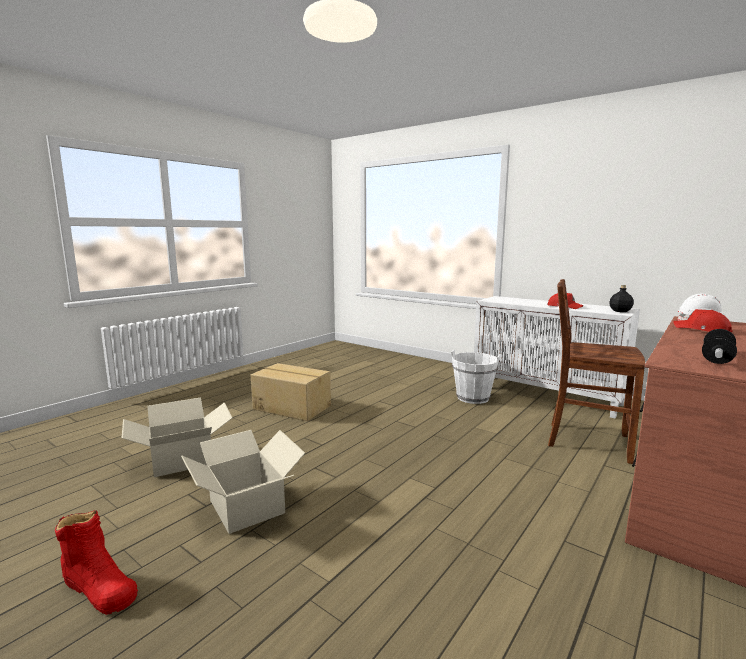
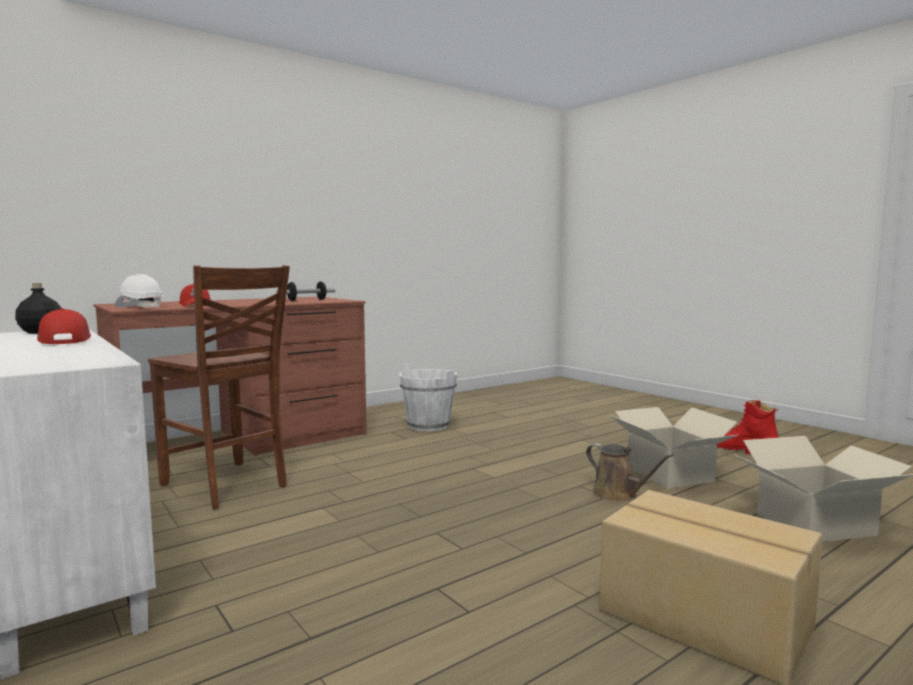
camera: 165 degrees left, 5 degrees down
white bucket [451,350,500,404] -> white bucket moved to [399,364,457,431]
none -> brown watering can [586,443,674,502]

